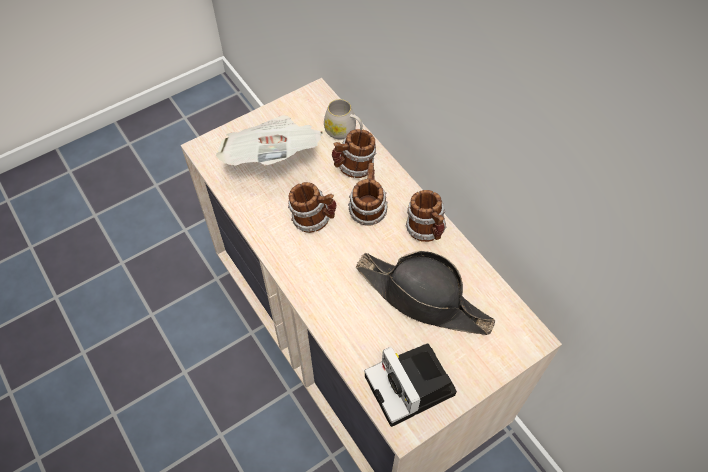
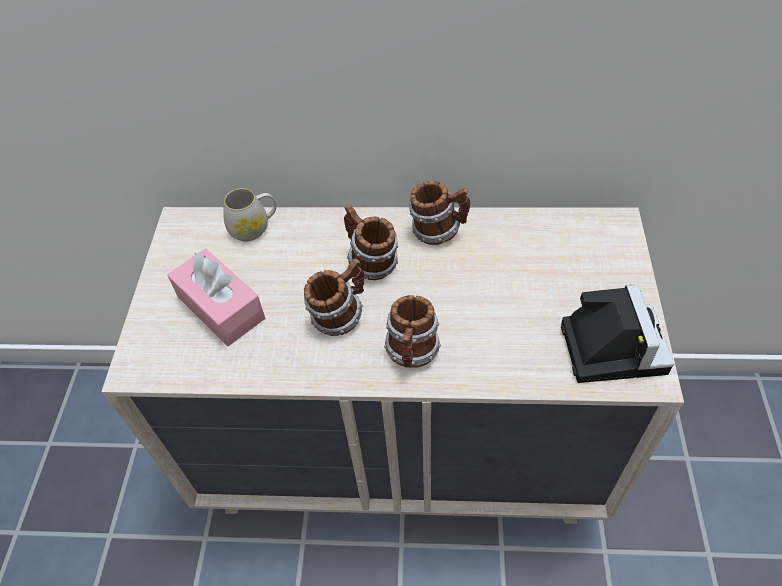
camera: 50 degrees left, 5 degrees down
newspaper [216,115,324,166] -> pink tissue box [167,249,265,346]
mug [332,129,376,178] -> mug moved to [384,295,441,368]
black hat [356,251,495,335] -> none
camera [365,343,457,427] -> camera turned 105 degrees counterclockwise [561,284,674,383]

